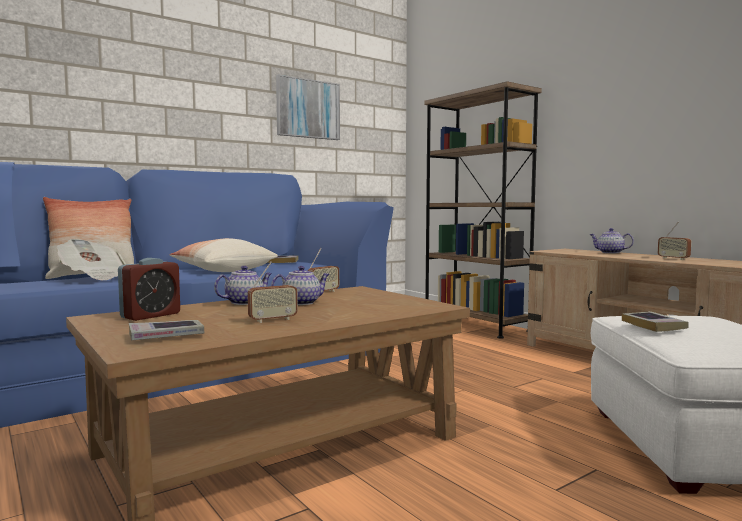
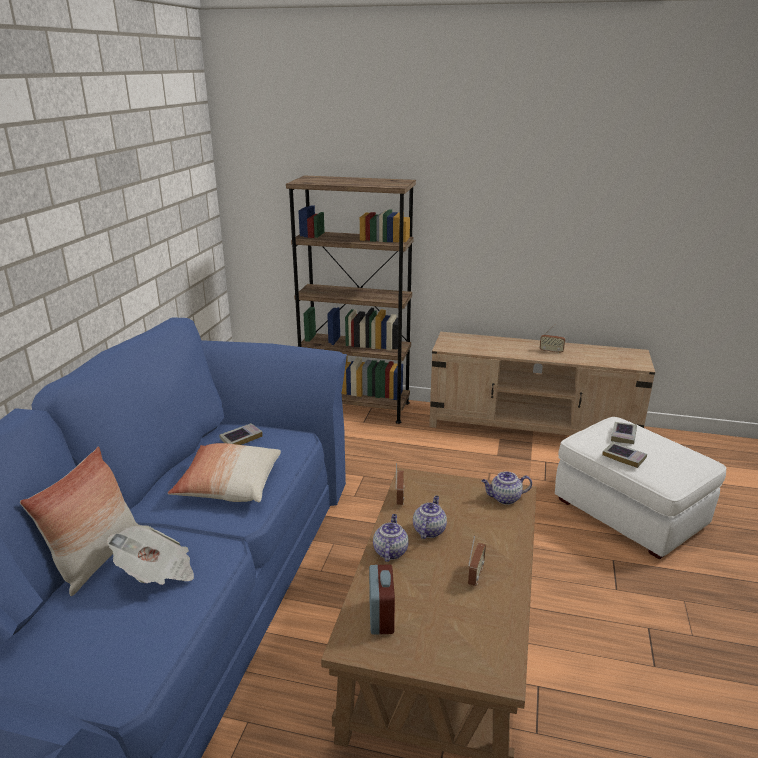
camera: 40 degrees left, 20 degrees up
book [129,320,204,340] -> book moved to [611,422,637,444]
picture [276,74,340,140] -> none
teapot [589,228,634,253] -> teapot moved to [482,471,532,505]

